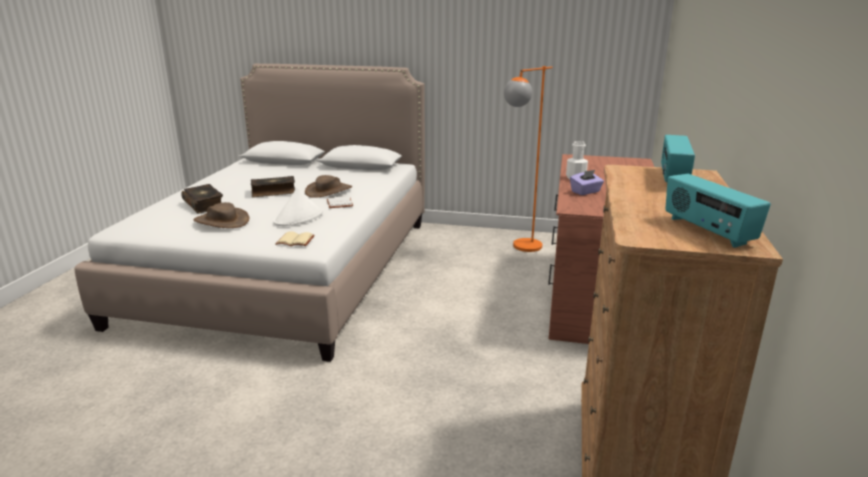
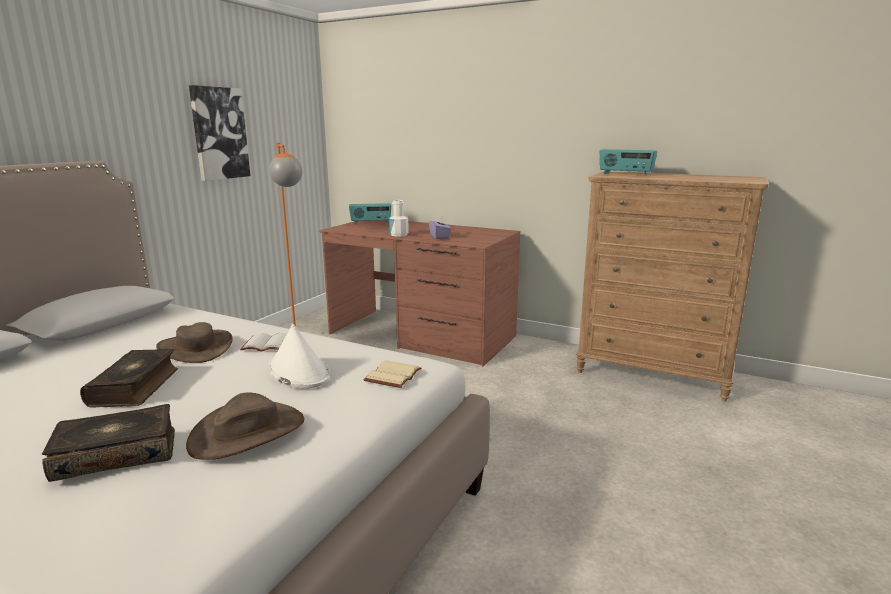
camera: 75 degrees left, 5 degrees down
radio [665,174,771,248] -> radio moved to [349,203,391,224]
none -> picture [189,85,250,181]

